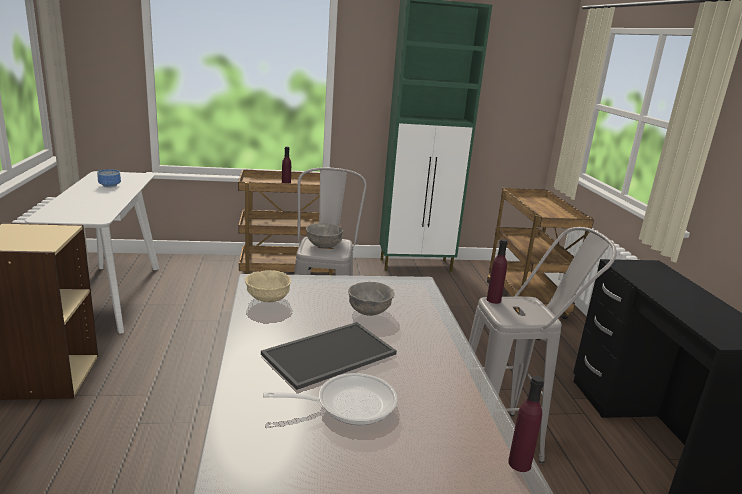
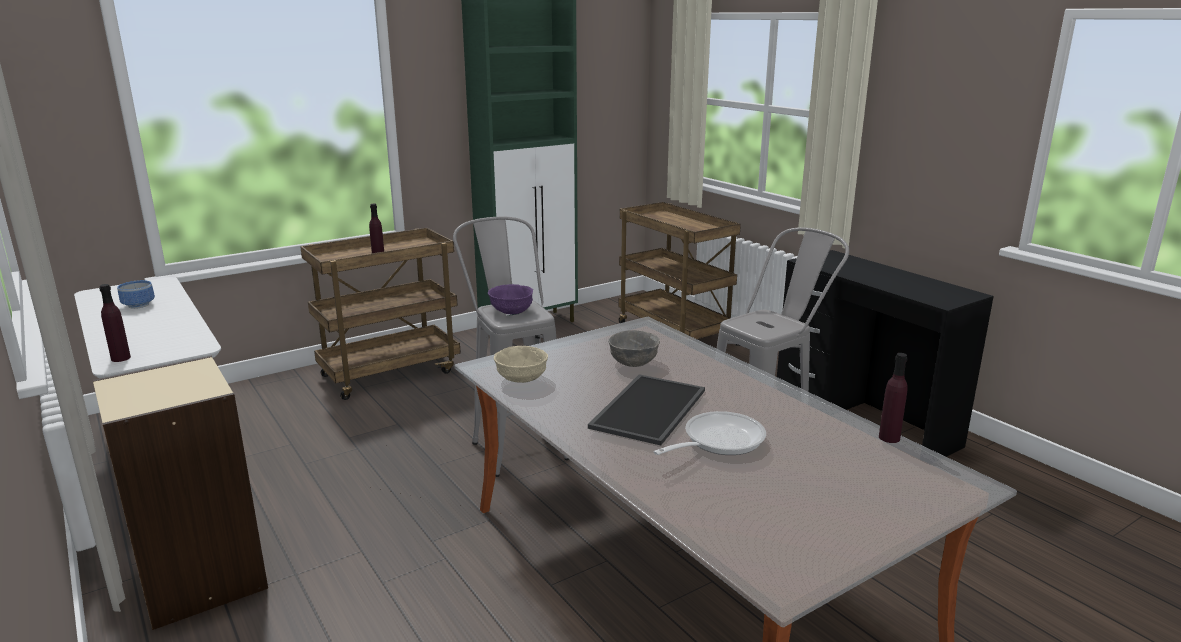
camera: 25 degrees left, 0 degrees up
grey bowl [306,223,343,248] -> purple bowl [488,284,533,315]
purple bottle [487,239,508,304] -> purple bottle moved to [99,284,131,362]

